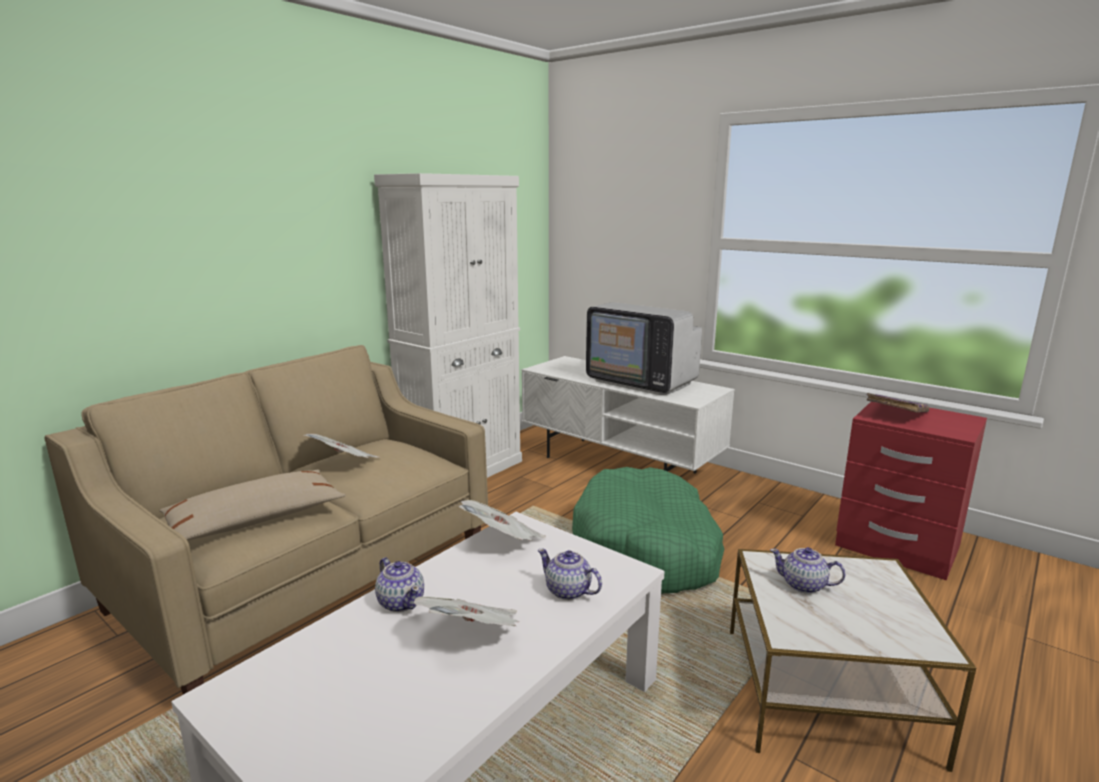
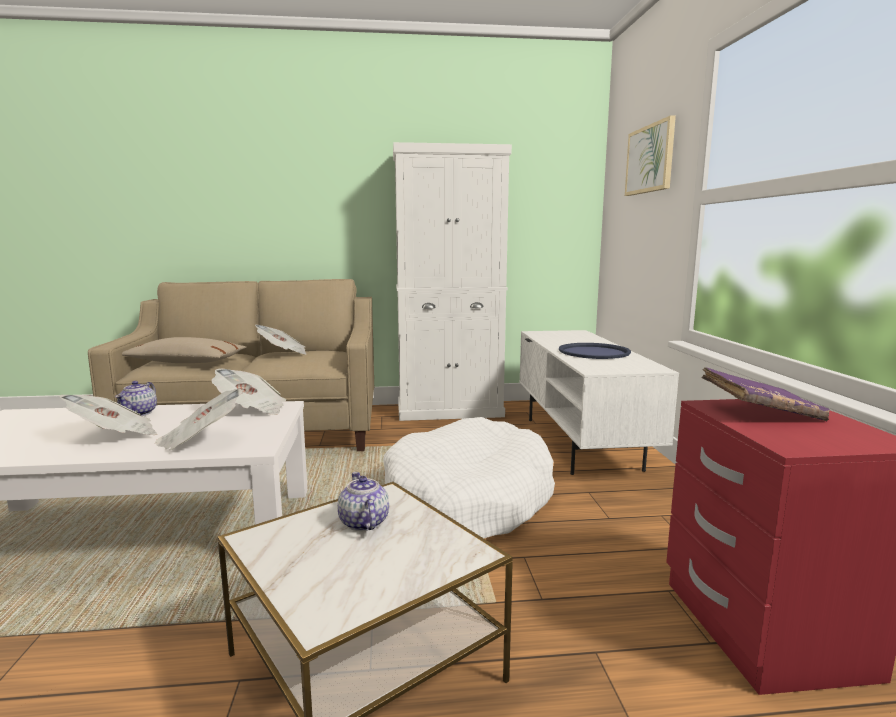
camera: 45 degrees right, 5 degrees down
teapot [538,549,602,600] -> newspaper [155,389,243,450]
green dog bed [572,467,724,593] -> white dog bed [383,417,555,538]
television [586,302,702,395] -> blue tray [559,343,631,359]
none -> picture [625,115,676,196]

